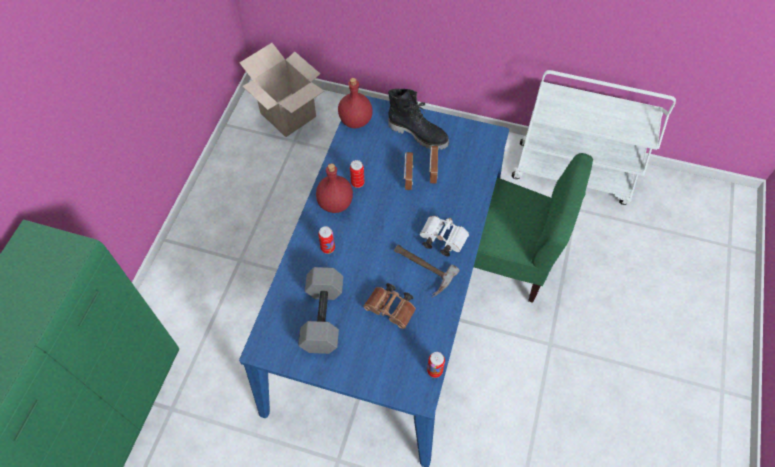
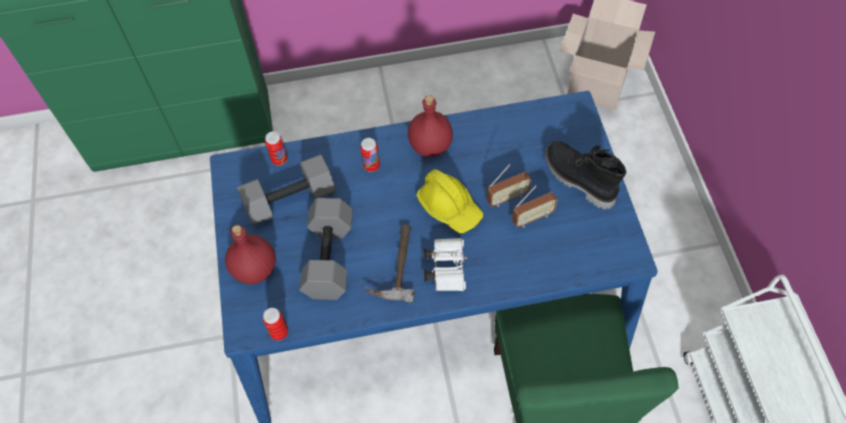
camera: 65 degrees right, 0 degrees up
red bottle [338,78,373,128] -> red bottle moved to [225,225,276,285]
can [350,160,365,188] -> can moved to [265,132,288,166]
brown binoculars [364,283,416,329] -> grey dumbbell [299,198,353,300]
black boot [388,89,449,150] -> black boot turned 135 degrees clockwise [545,141,626,210]
none -> yellow hard hat [416,169,484,233]

